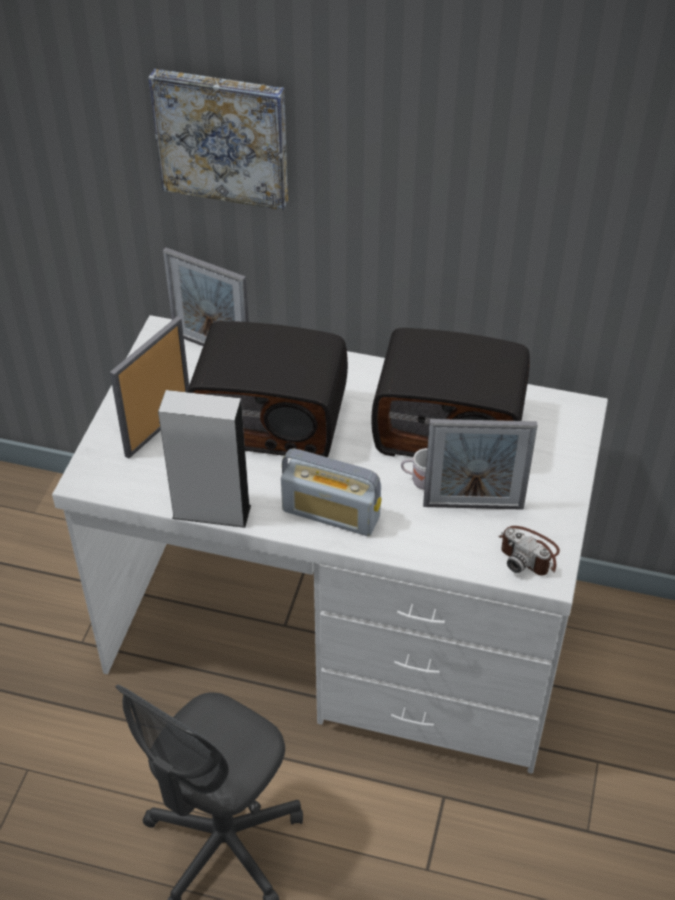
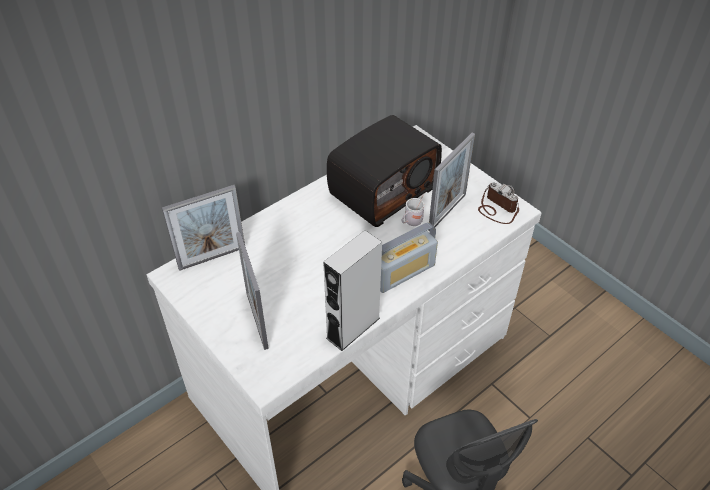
camera: 55 degrees left, 0 degrees up
picture [149,69,288,210] -> none
radio [187,321,348,457] -> none
camera [499,526,560,576] -> camera turned 120 degrees counterclockwise [478,182,519,224]

